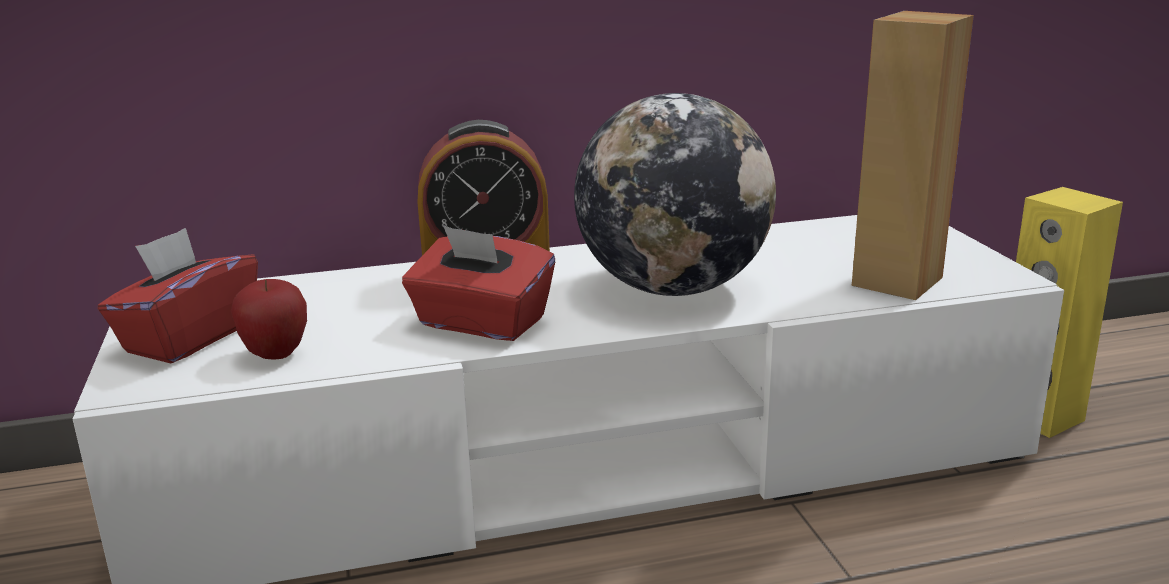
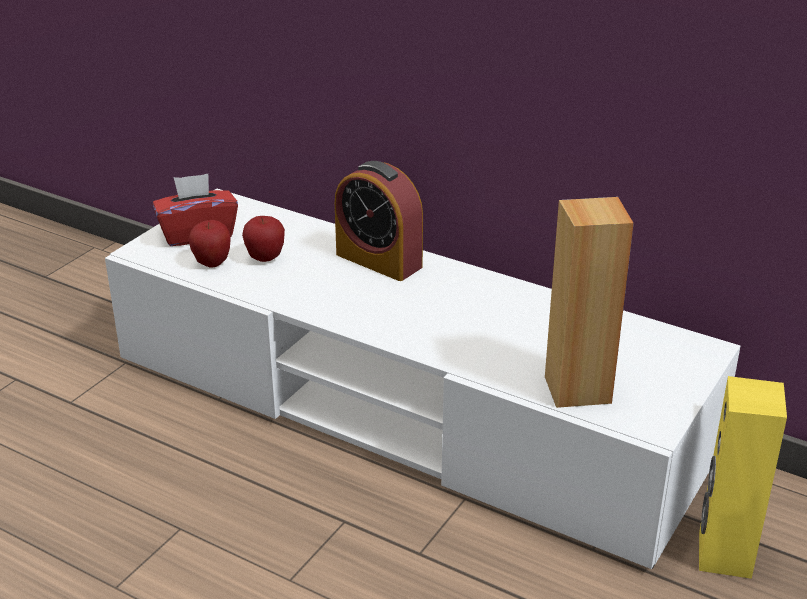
camera: 45 degrees right, 10 degrees up
red tissue box [402,225,555,341] -> none
globe [574,93,776,296] -> none
none -> apple [242,216,285,262]

